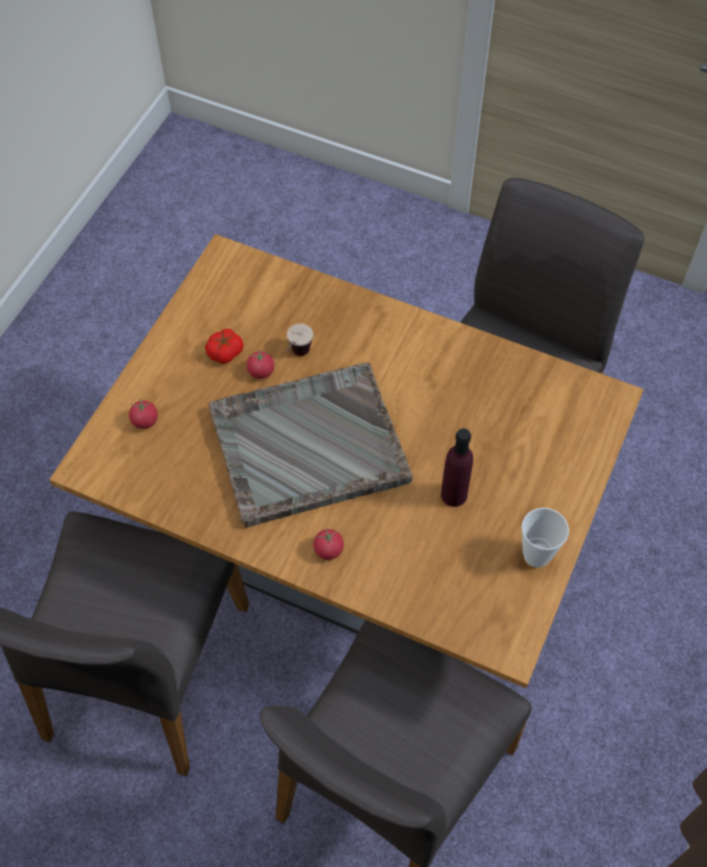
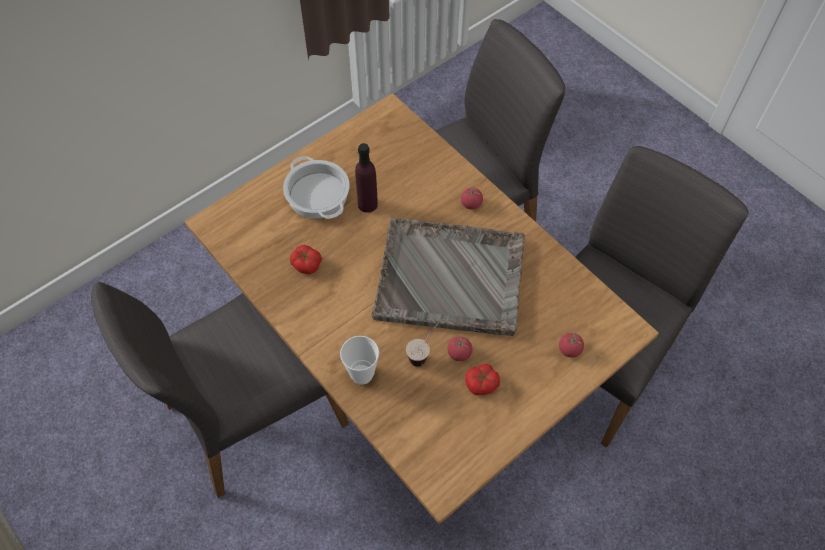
camera: 155 degrees left, 0 degrees up
cup [522,508,569,568] -> cup moved to [340,336,379,385]
none -> cooking pot [283,156,349,219]
none -> tomato [290,245,322,274]

